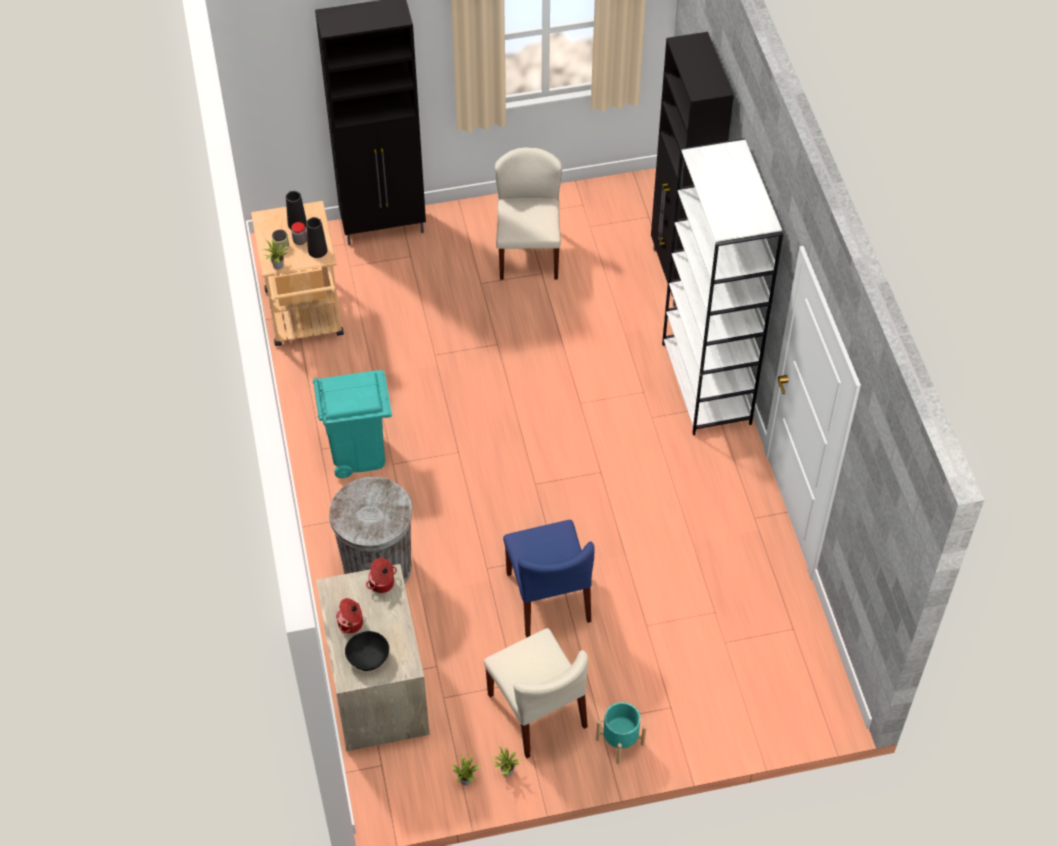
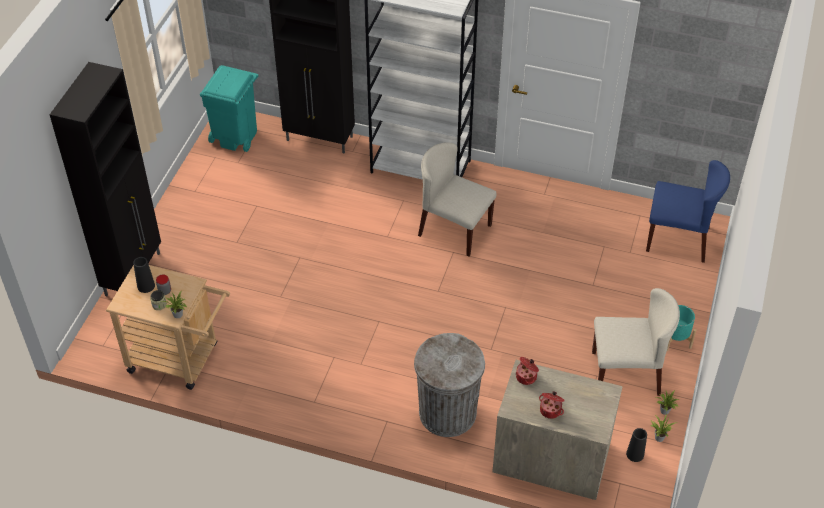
camera: 60 degrees left, 5 degrees down
black vase [306,217,328,258] -> black vase moved to [626,428,647,462]
turquoise trash can [313,370,392,478] -> turquoise trash can moved to [200,65,258,152]
black bowl [345,631,389,671] -> none
beige chair [495,147,562,280] -> beige chair moved to [418,142,497,257]
blue chair [503,520,595,638] -> blue chair moved to [646,160,730,263]

